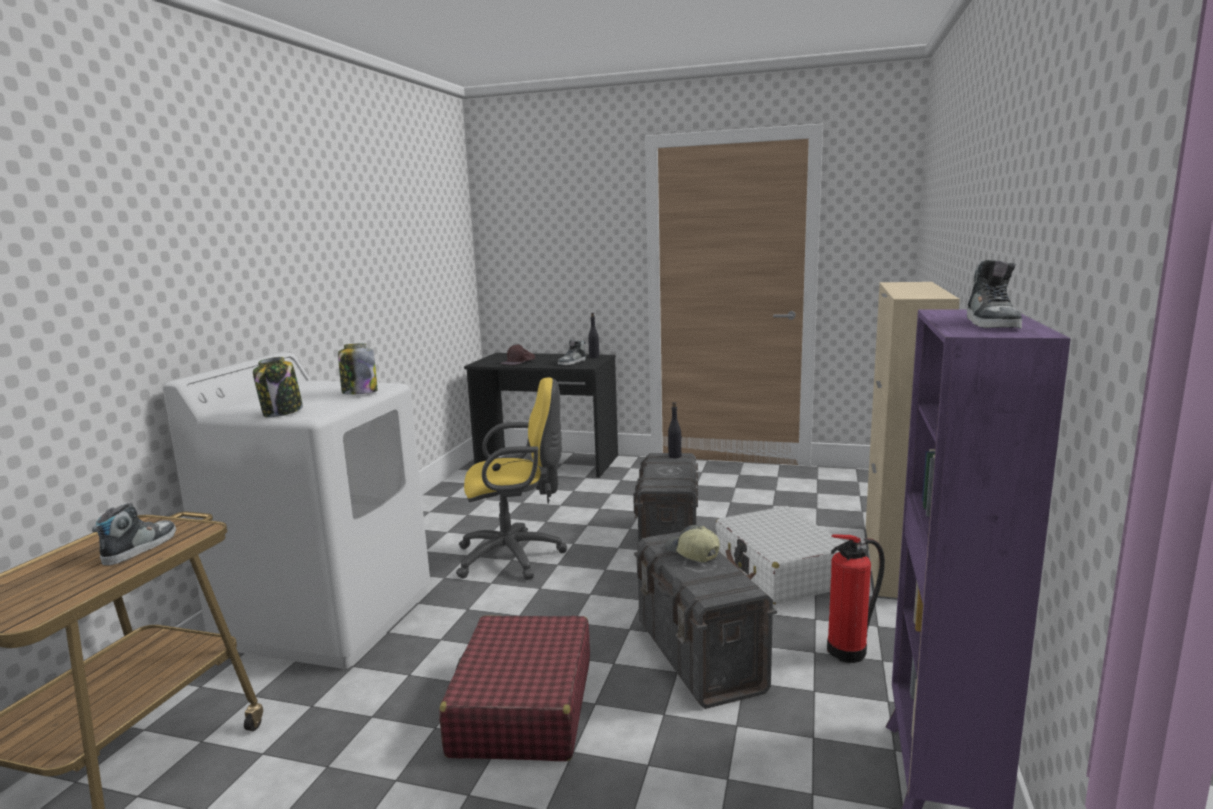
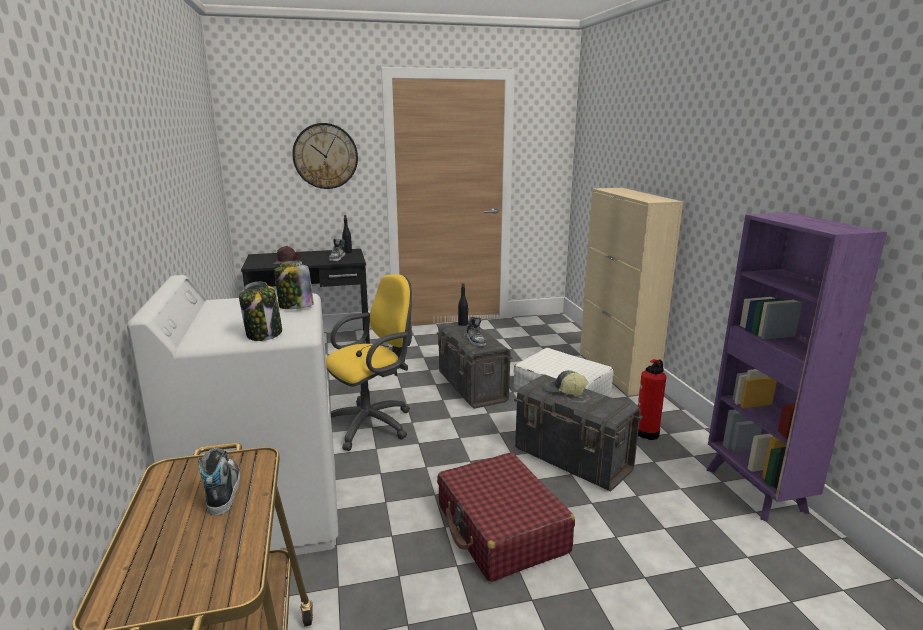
camera: 30 degrees left, 5 degrees up
shoe [967,260,1022,328] -> shoe moved to [466,317,486,346]
none -> wall clock [292,123,358,189]

